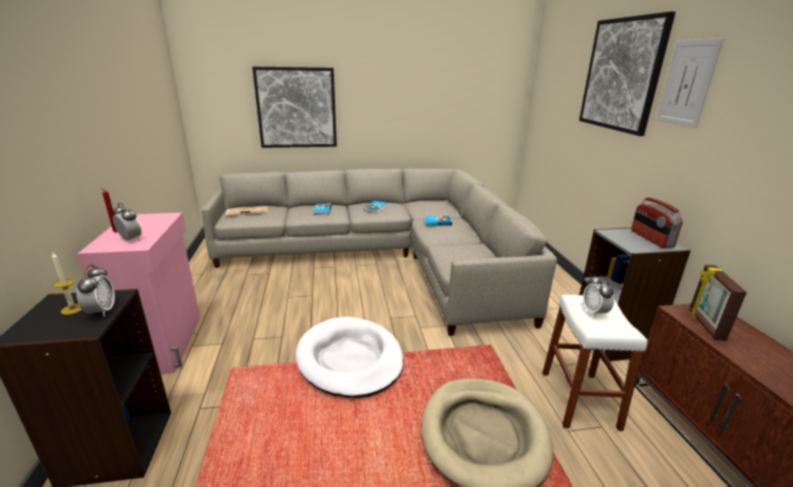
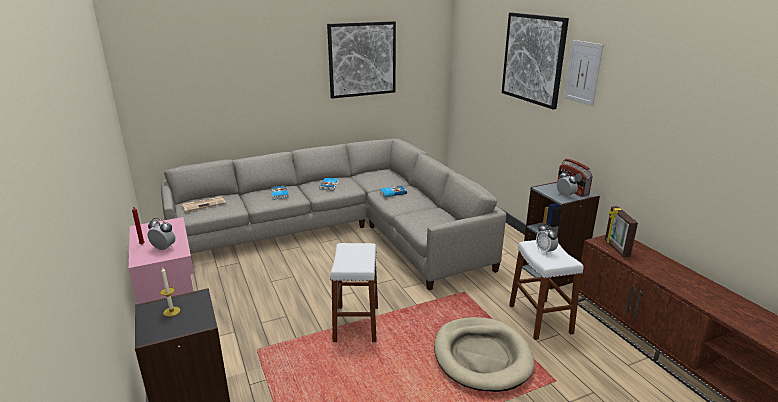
camera: 15 degrees left, 0 degrees up
alarm clock [76,265,115,317] -> alarm clock moved to [557,170,578,197]
picture [252,67,337,148] -> picture moved to [327,21,396,99]
white dog bed [296,317,404,398] -> white stool [330,243,378,342]

